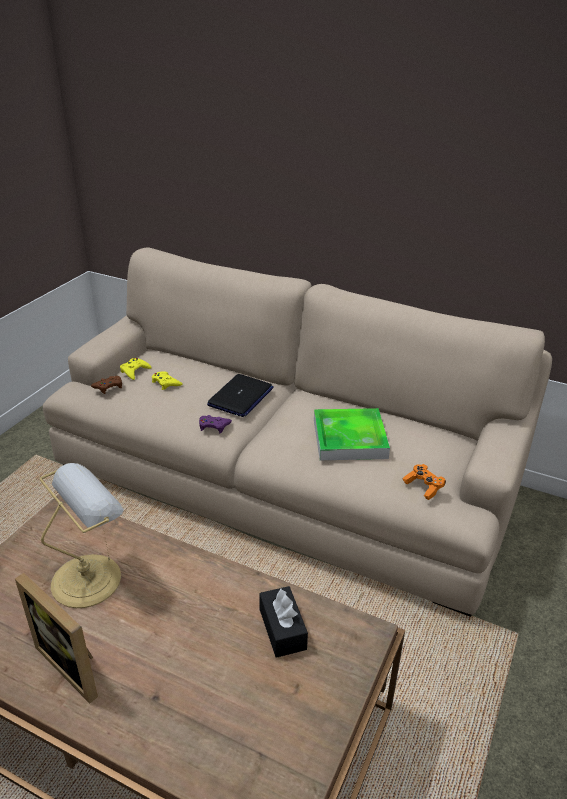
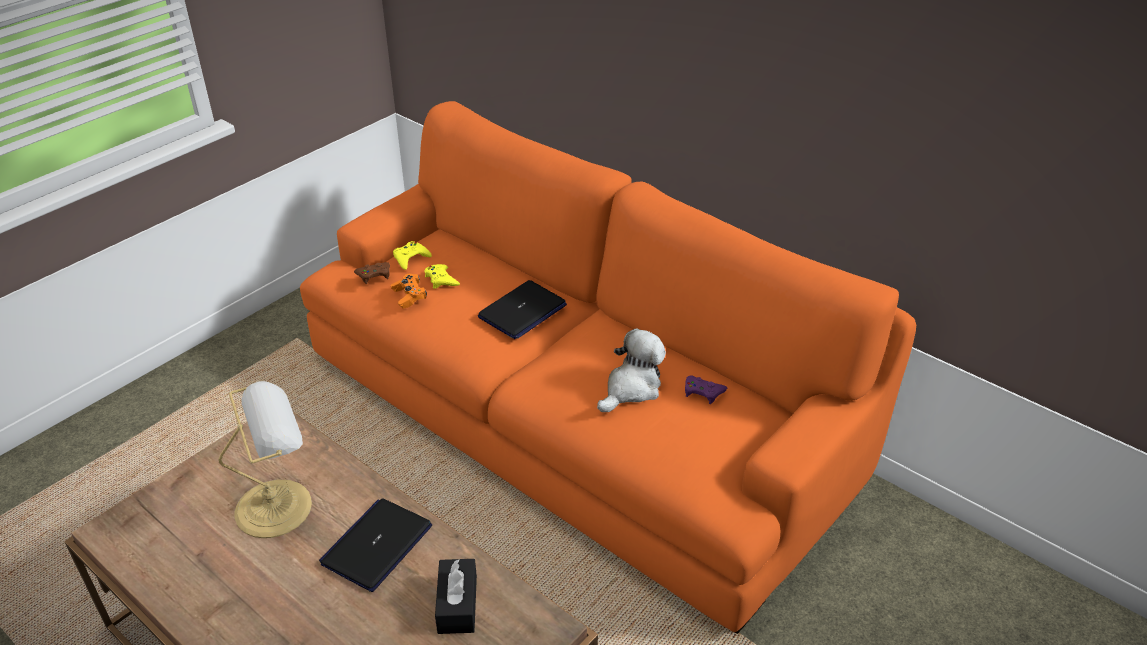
camera: 15 degrees right, 5 degrees up
picture frame [15,573,98,703] -> none
beige sofa [43,248,552,617] -> orange sofa [300,101,916,634]
purple game controller [199,415,232,433] -> purple game controller moved to [685,376,727,404]
tray [314,408,390,460] -> plush toy [597,328,666,412]
orange game controller [403,464,446,500] -> orange game controller moved to [391,274,427,309]
none -> laptop [319,498,432,592]

